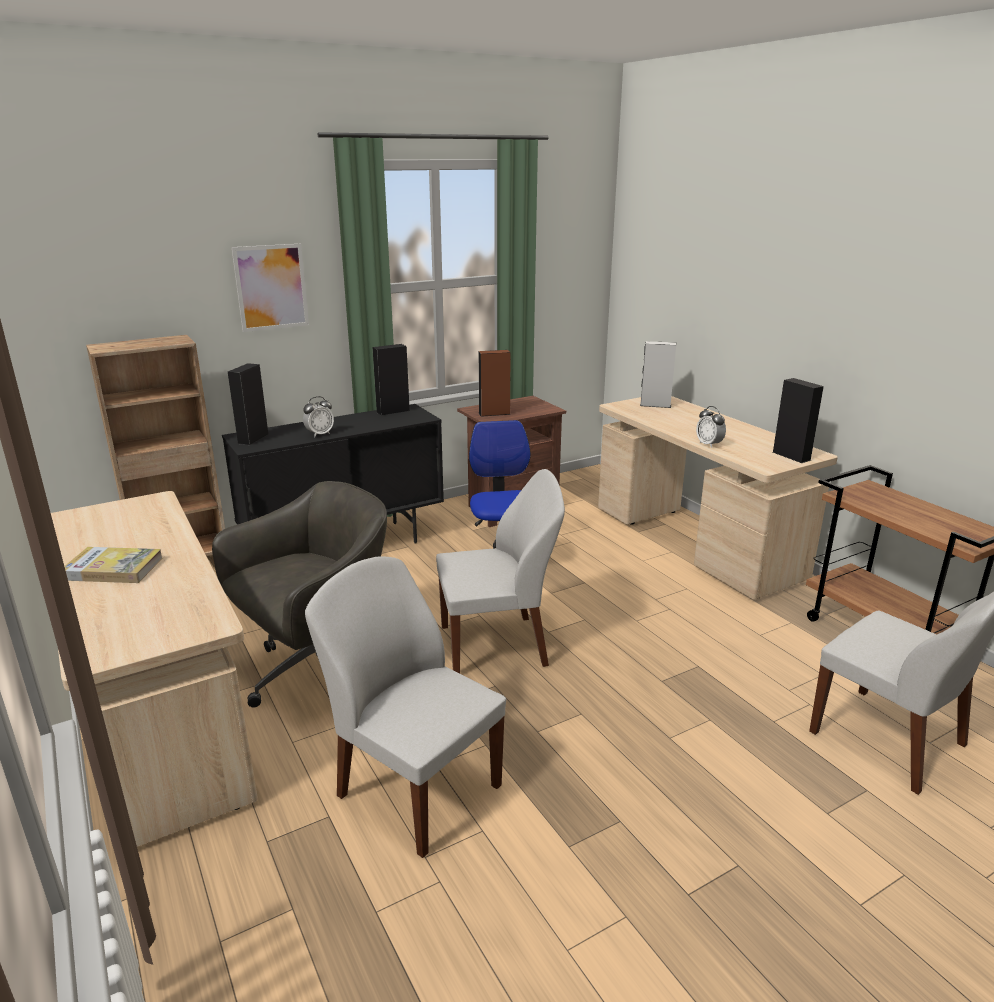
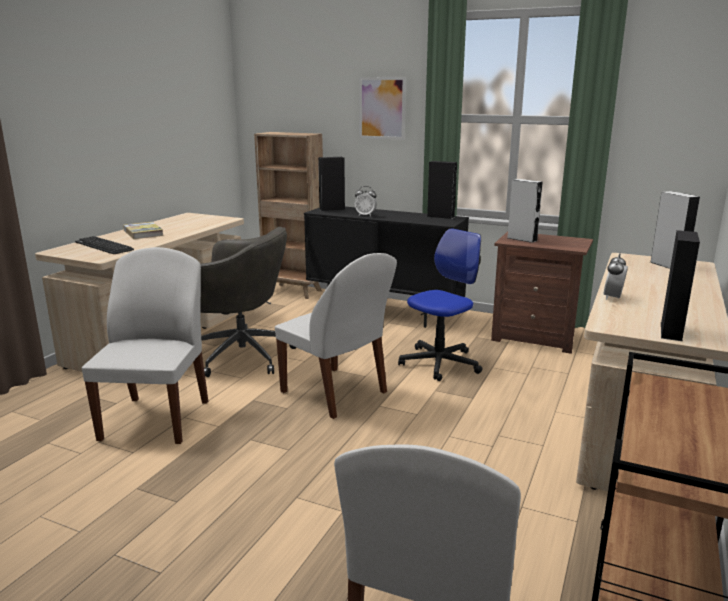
camera: 55 degrees right, 5 degrees down
brown speaker [479,350,511,417] -> grey speaker [507,179,543,243]
none -> keyboard [75,236,134,254]

